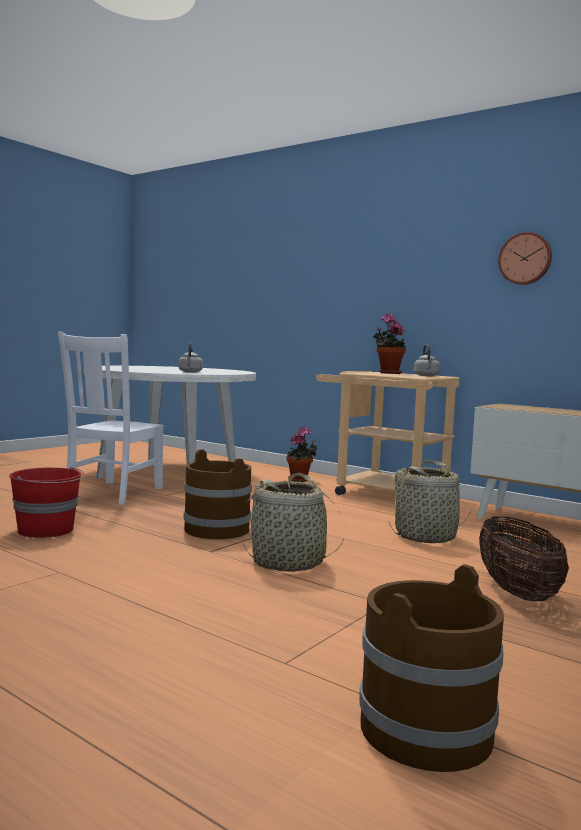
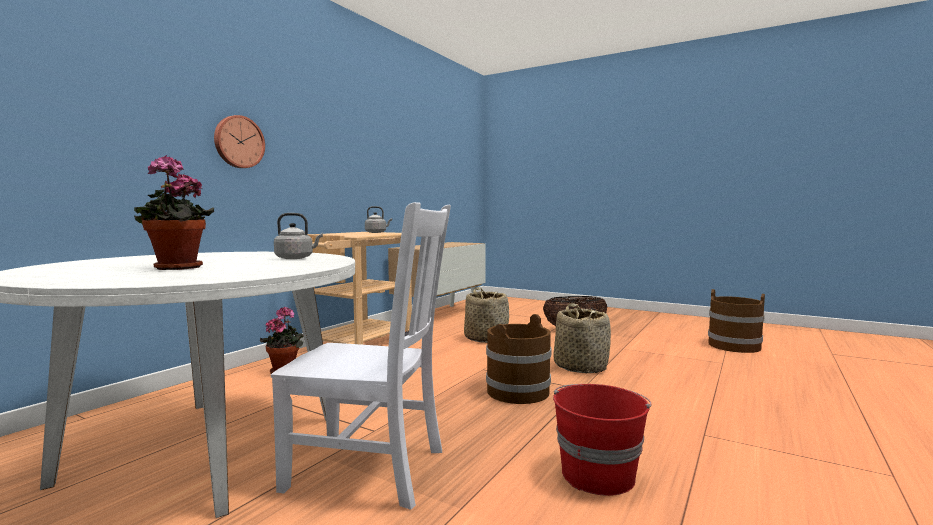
camera: 95 degrees left, 0 degrees up
potted plant [373,313,406,374] -> potted plant moved to [134,155,214,270]
wall clock [498,232,552,285] -> wall clock moved to [214,115,265,168]

